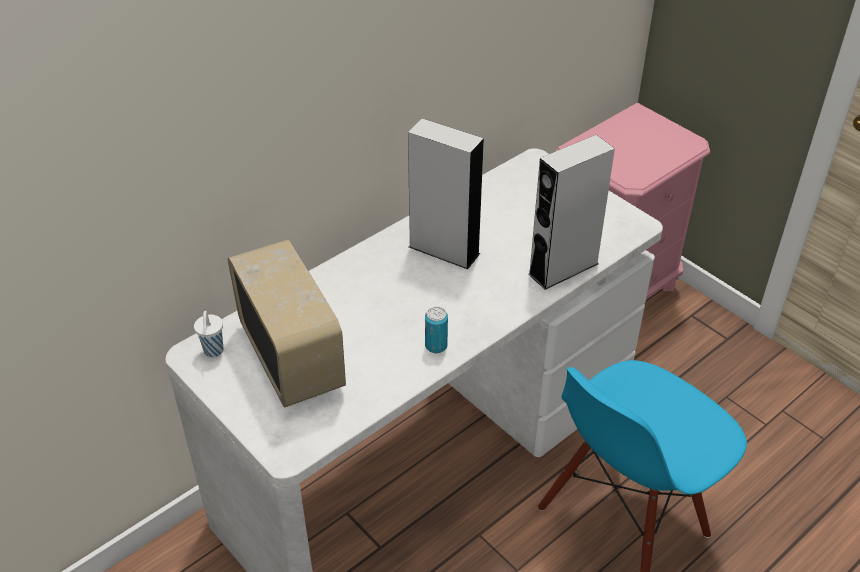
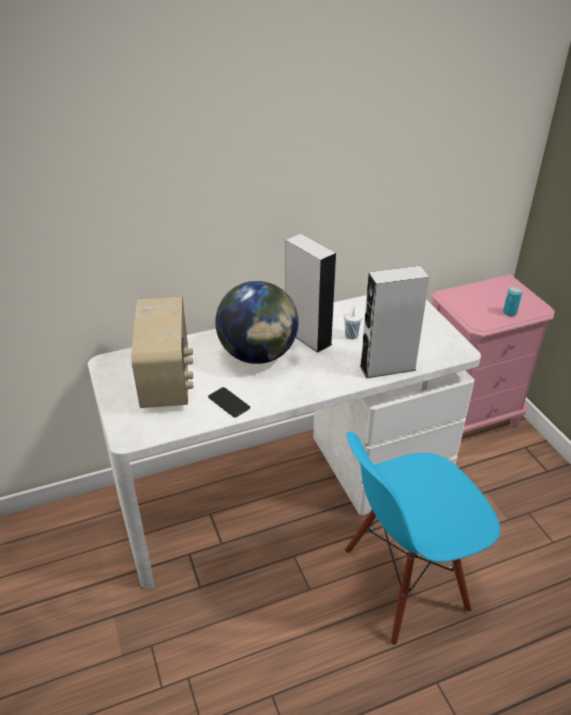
camera: 20 degrees right, 5 degrees down
white cup [194,311,223,357] -> white cup moved to [344,305,363,339]
can [425,307,448,353] -> can moved to [503,286,522,316]
none -> phone [208,387,250,417]
none -> globe [215,281,298,364]

